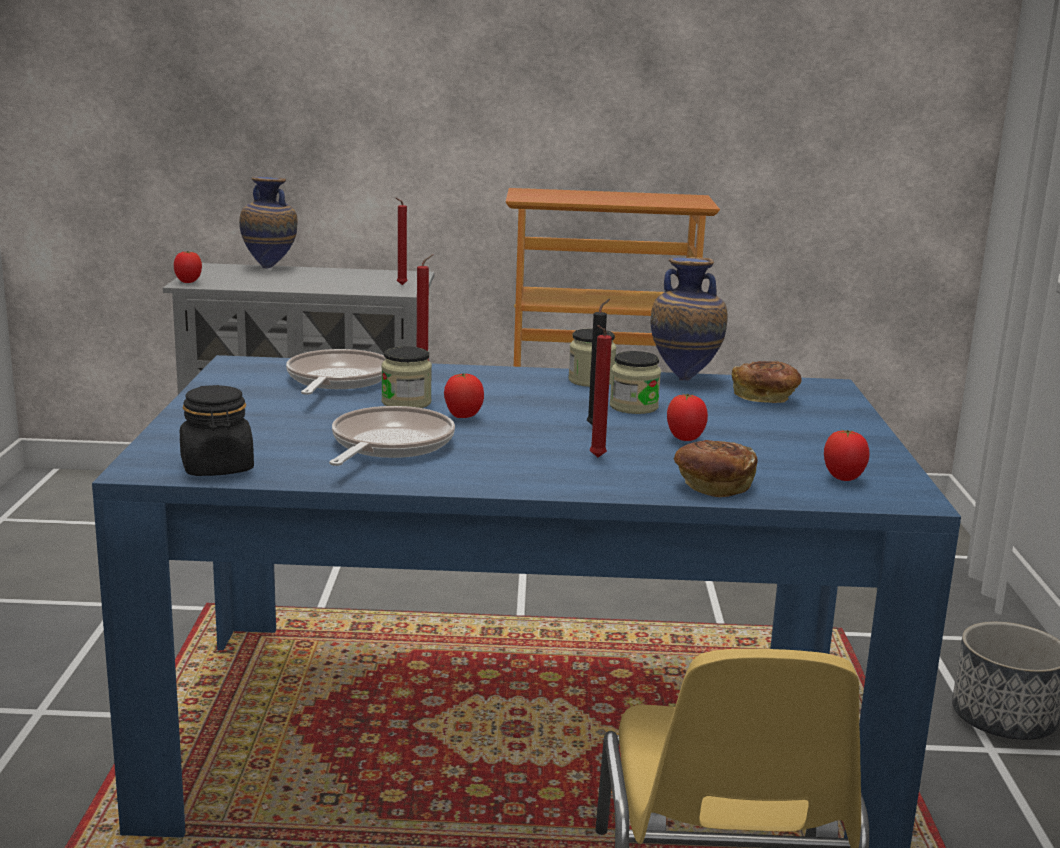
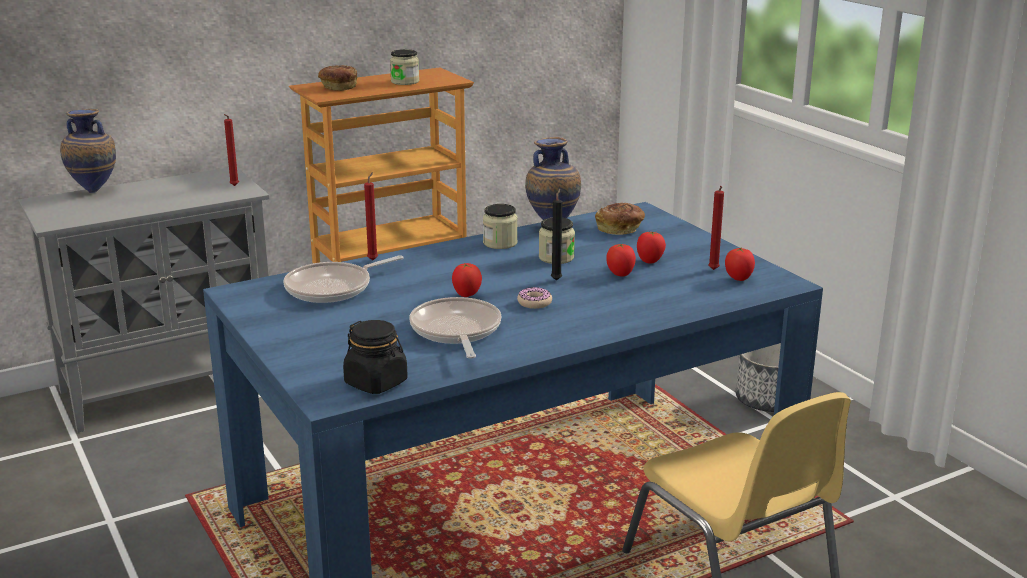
camera: 30 degrees left, 5 degrees up
tomato [174,251,202,283] -> tomato moved to [637,232,666,264]
frying pan [286,349,386,395] -> frying pan turned 105 degrees counterclockwise [284,255,404,303]
jar [381,346,432,408] -> jar moved to [390,49,419,85]
red candle [590,325,612,457] -> red candle moved to [708,186,724,270]
bread [674,440,757,497] -> bread moved to [318,65,357,91]
none -> donut [517,287,552,309]

